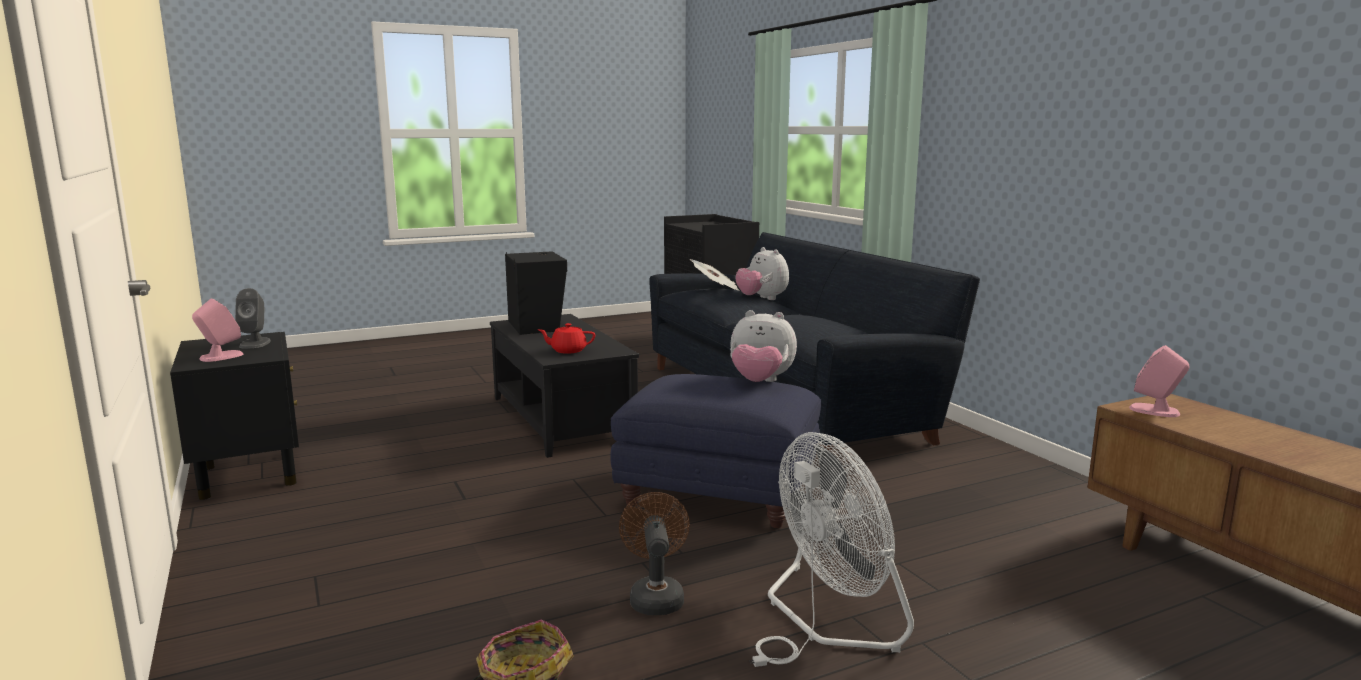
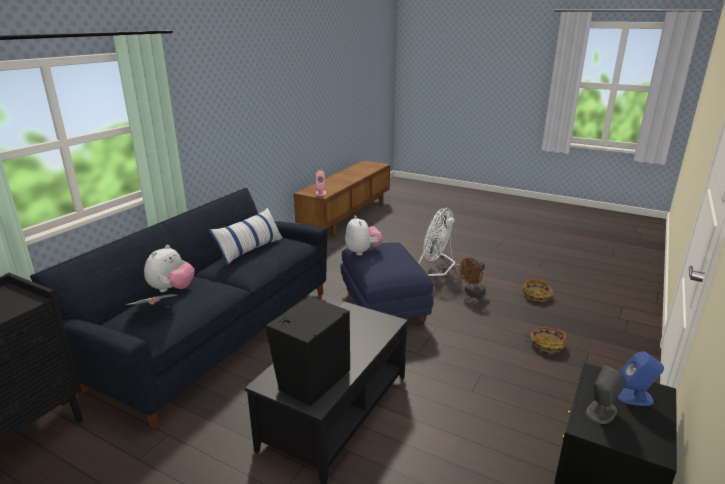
camera: 125 degrees left, 10 degrees up
pink speaker [192,298,243,362] -> blue speaker [617,351,664,406]
red teapot [539,323,595,354] -> none
none -> pillow [209,207,284,266]
none -> basket [526,327,566,353]

